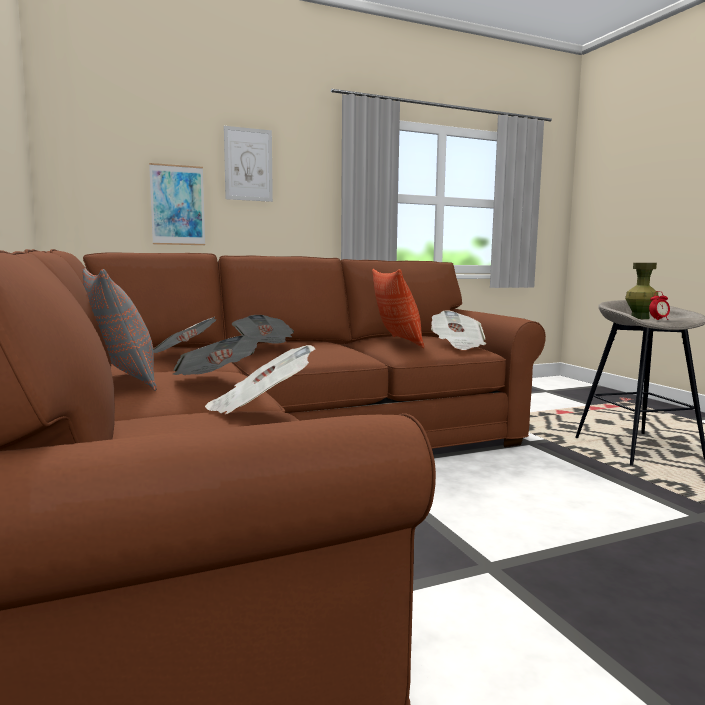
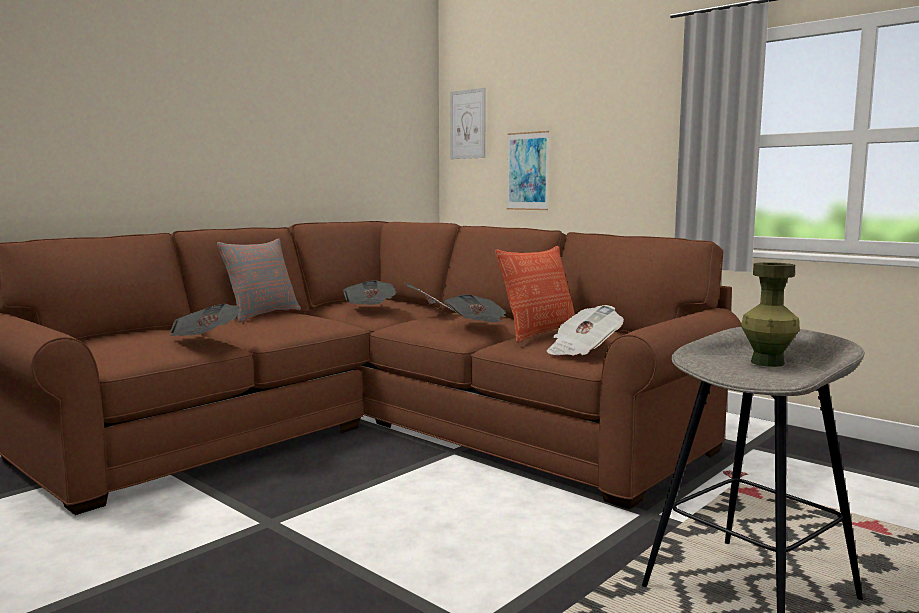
camera: 65 degrees right, 0 degrees up
newspaper [172,335,259,375] -> newspaper moved to [444,295,506,322]
picture [224,126,273,202] -> picture moved to [450,88,486,159]
alarm clock [649,291,670,320] -> none

